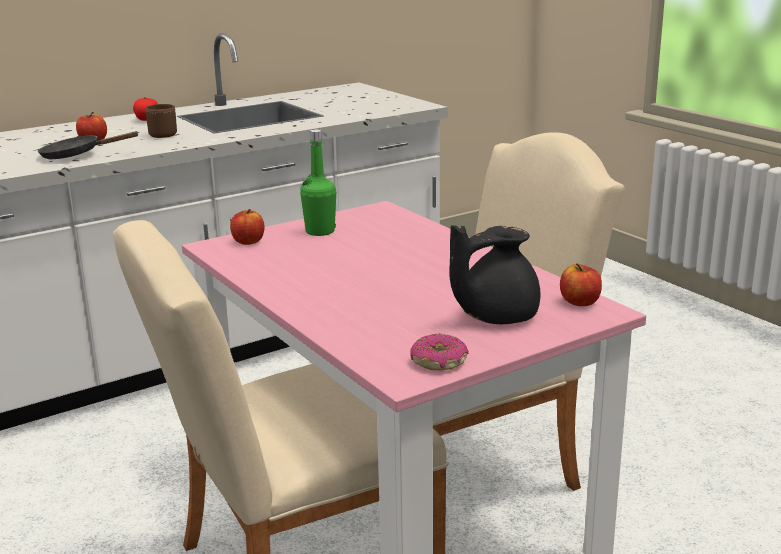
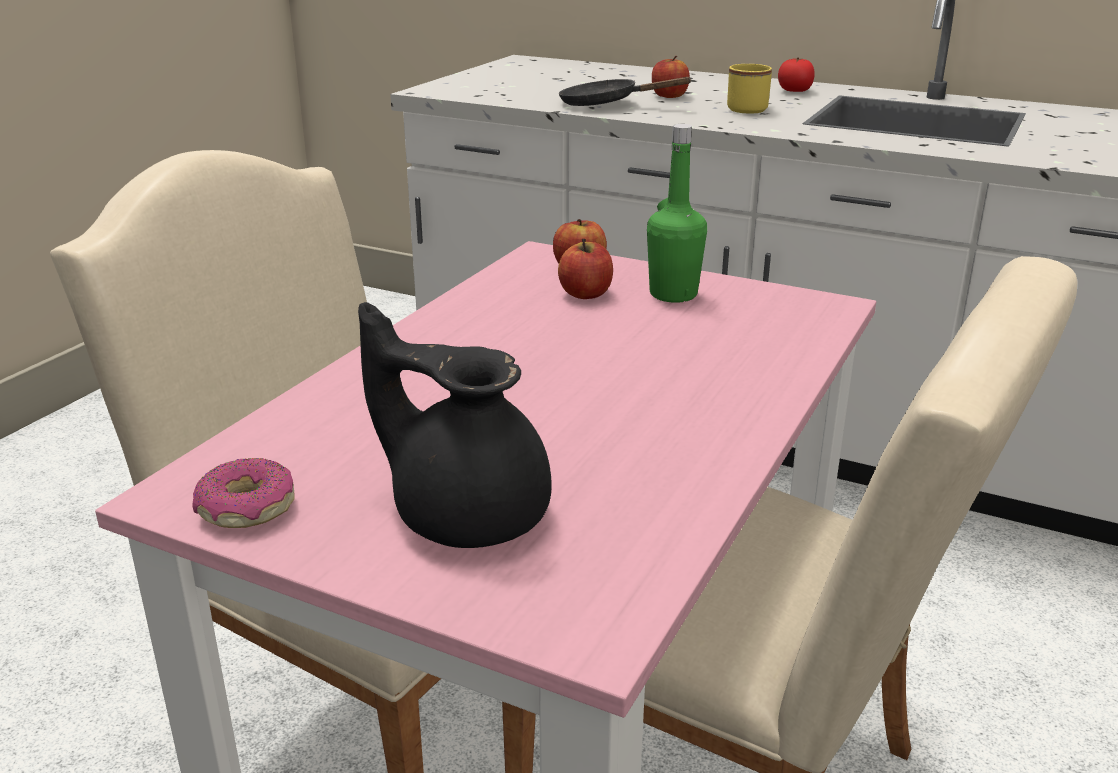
camera: 60 degrees right, 5 degrees up
black frying pan [38,131,139,159] -> black frying pan turned 45 degrees counterclockwise [559,77,693,106]
brown mug [145,104,177,138] -> yellow mug [727,64,772,113]
apple [560,263,602,306] -> apple moved to [558,239,613,299]

